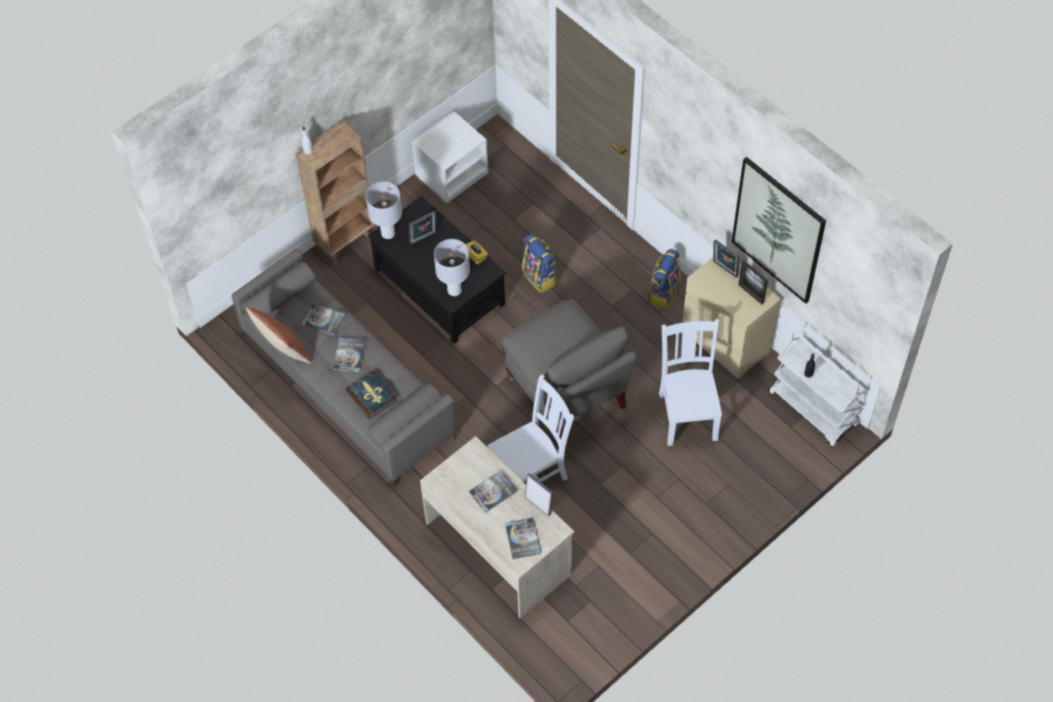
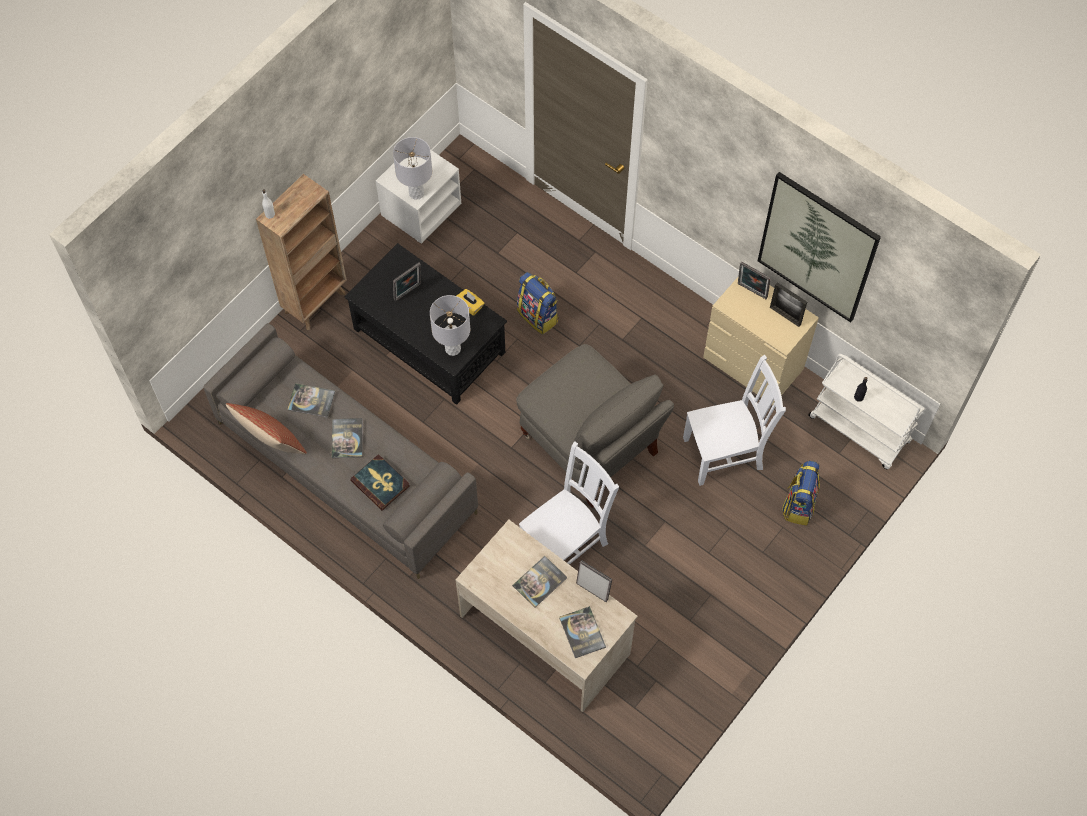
camera: 10 degrees left, 5 degrees up
grey table lamp [366,182,402,239] -> grey table lamp moved to [393,137,432,200]
backpack [647,249,681,309] -> backpack moved to [782,461,820,526]
white chair [659,319,722,446] -> white chair turned 90 degrees clockwise [683,355,786,486]

